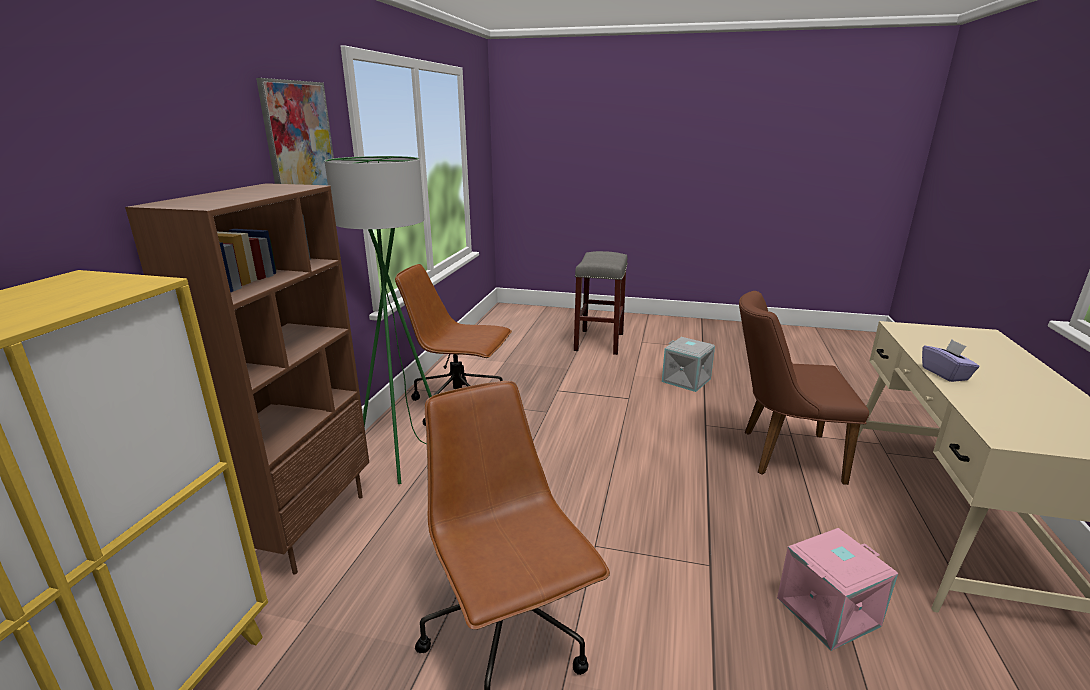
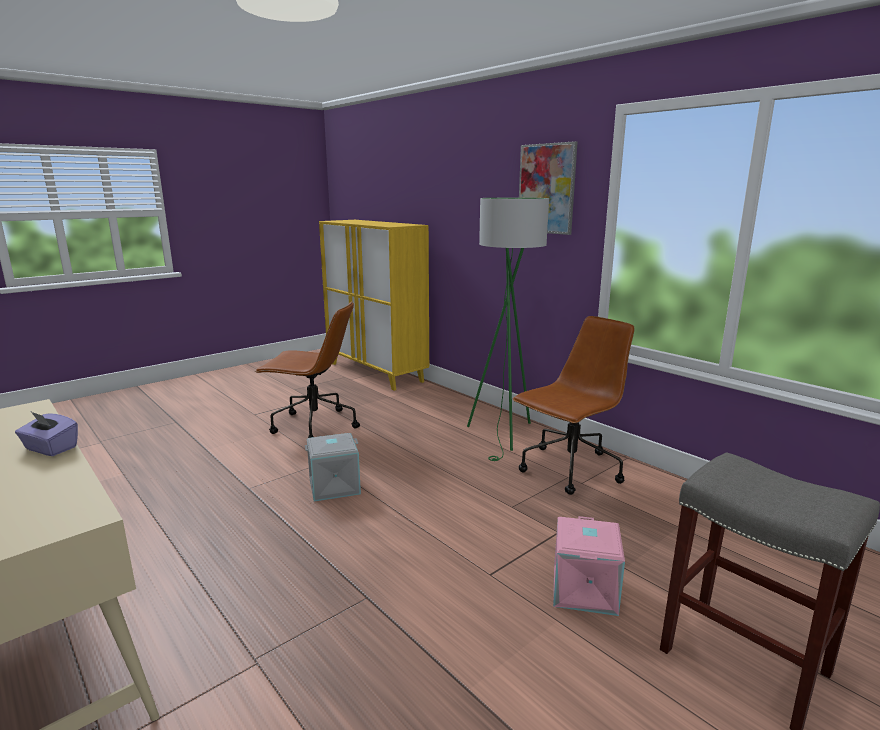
camera: 125 degrees right, 5 degrees down
brown bookcase [125,183,369,575] -> none
grey storage box [662,337,715,392] -> grey storage box moved to [305,433,361,502]
brown chair [739,291,869,485] -> none
pink storage box [777,528,898,651] -> pink storage box moved to [553,516,625,616]

